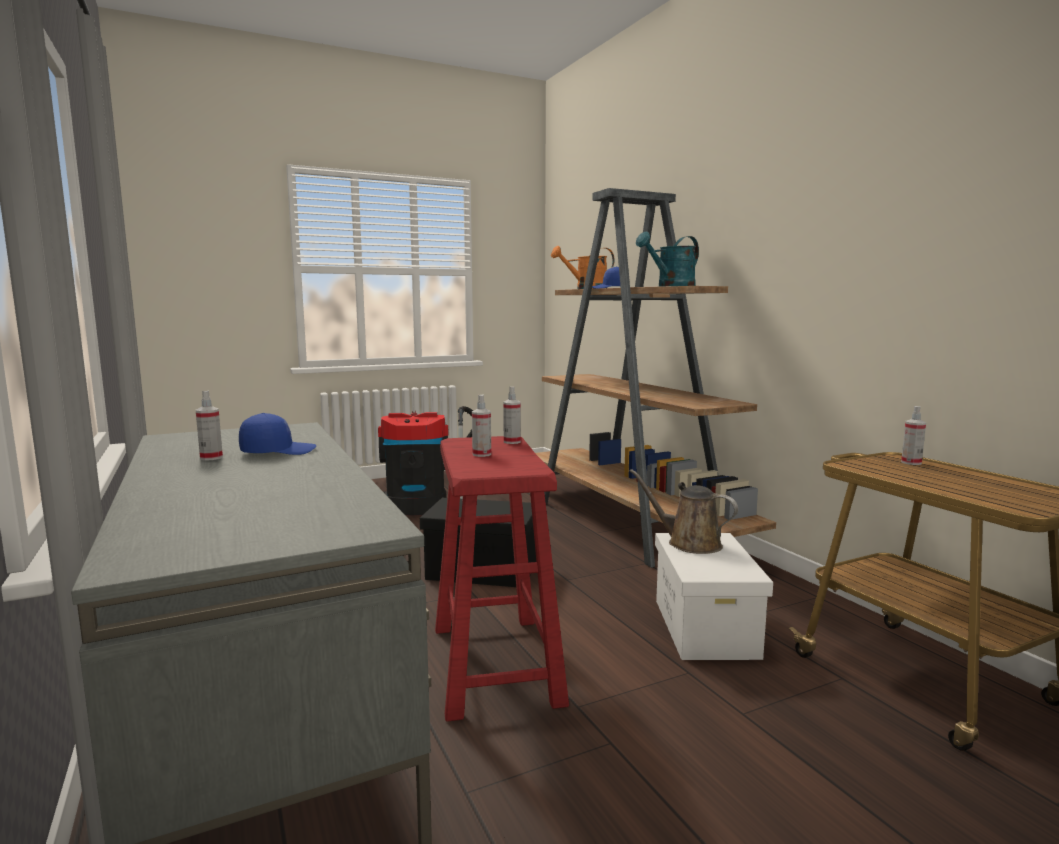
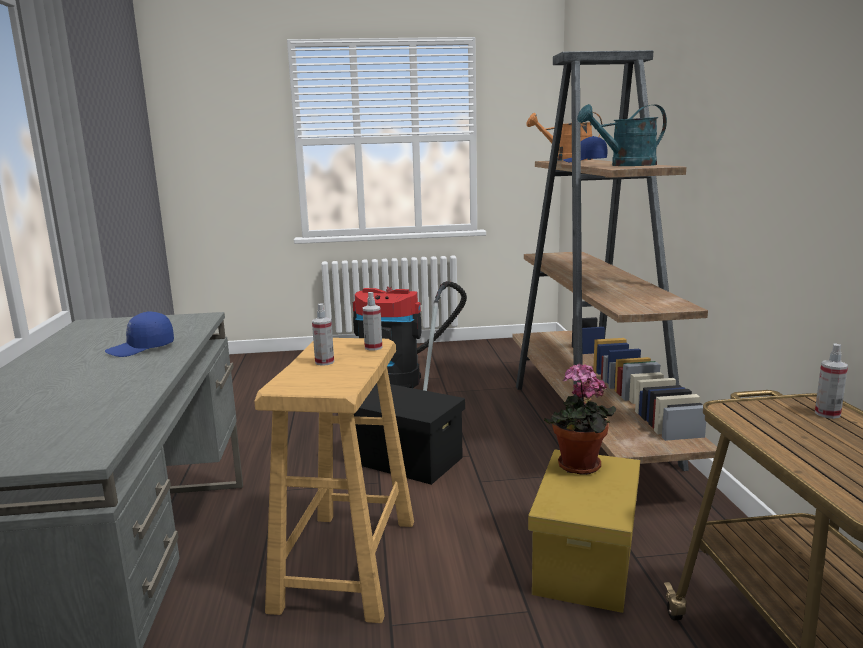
camera: 20 degrees right, 5 degrees up
spray bottle [196,391,223,461] -> none
blue cap [239,413,316,455] -> blue cap turned 150 degrees clockwise [105,312,174,357]
red stool [435,436,569,722] -> beige stool [254,338,414,623]
brown watering can [630,469,738,554] -> potted plant [544,363,616,475]
white storage box [655,533,773,660] -> yellow storage box [528,450,640,613]

